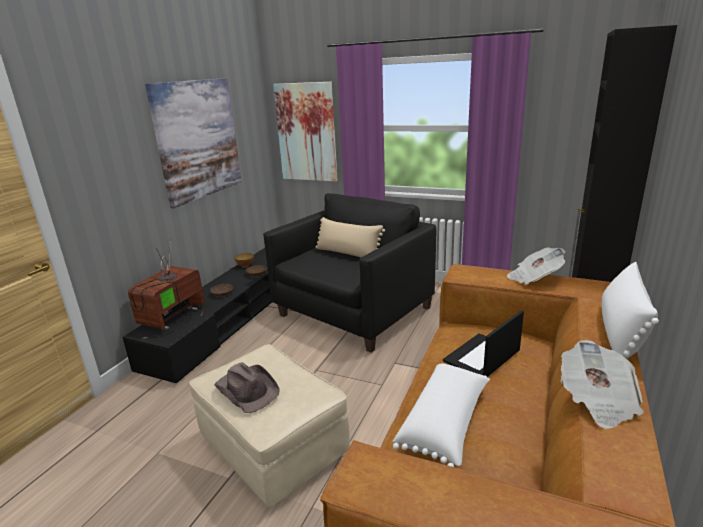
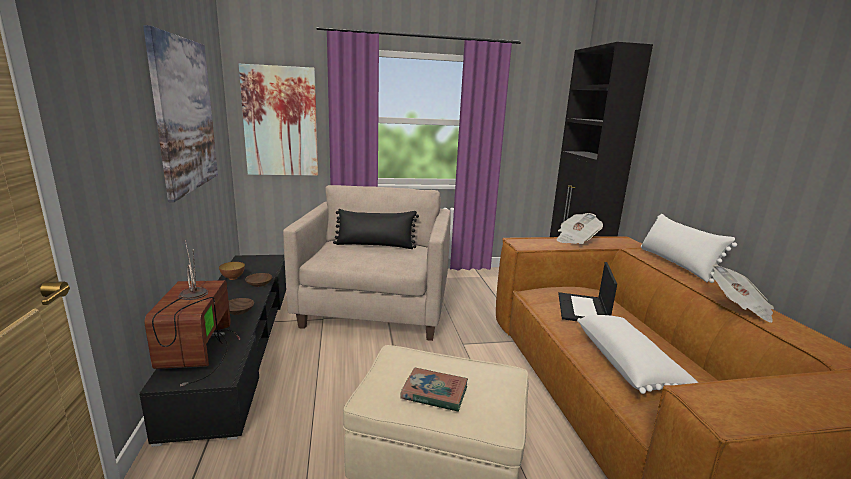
camera: 35 degrees left, 5 degrees down
brown hat [214,362,280,413] -> book [400,368,468,412]
black armchair [263,193,436,353] -> beige armchair [283,185,451,341]
beige pillow [316,217,385,257] -> black pillow [333,209,419,249]

